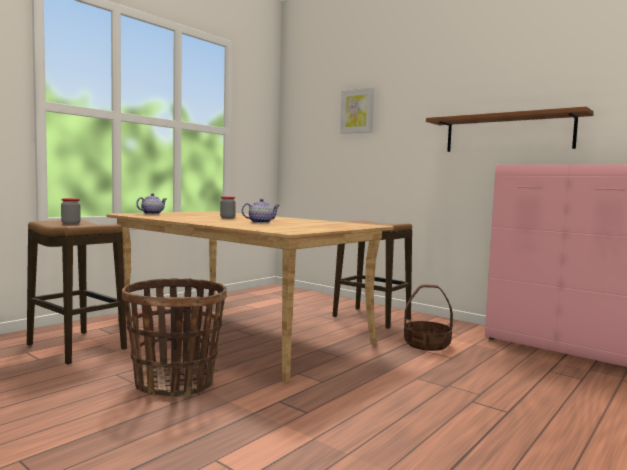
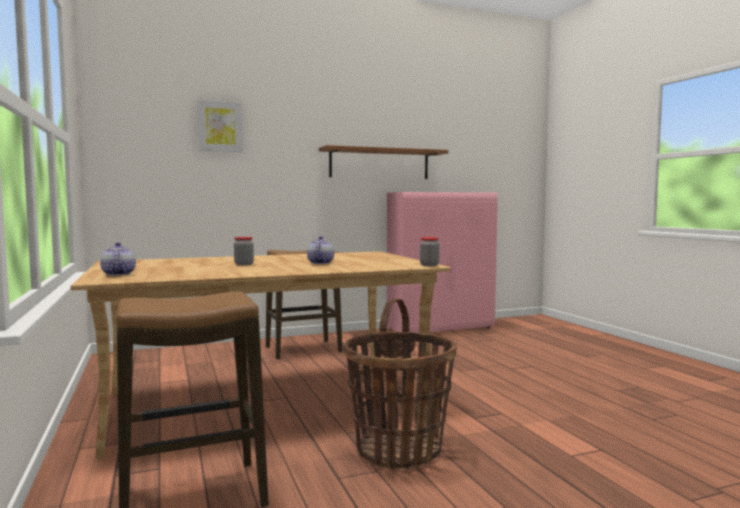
camera: 60 degrees left, 0 degrees up
jar [61,198,81,224] -> jar moved to [420,237,439,266]

